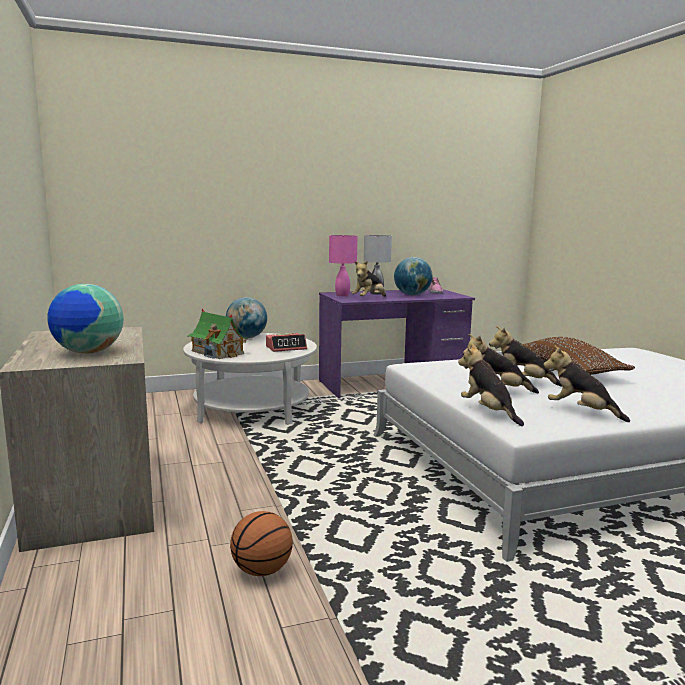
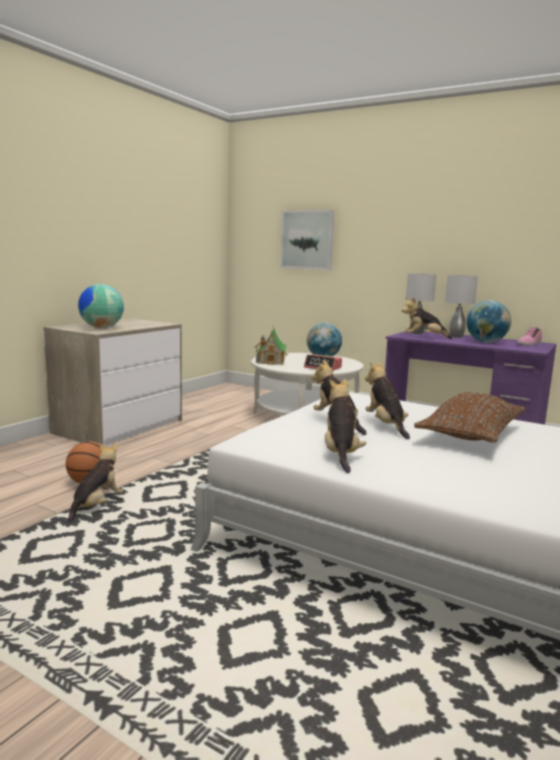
camera: 50 degrees right, 0 degrees up
pink table lamp [329,235,357,296] -> grey table lamp [406,273,437,334]
plush toy [458,343,524,426] -> plush toy moved to [68,444,123,523]
none -> picture [280,210,334,270]

